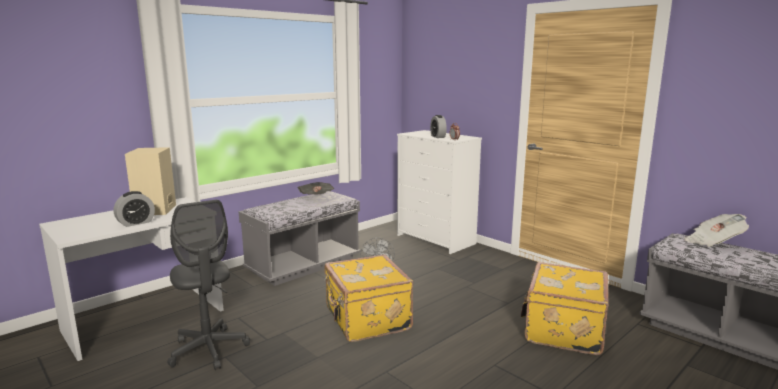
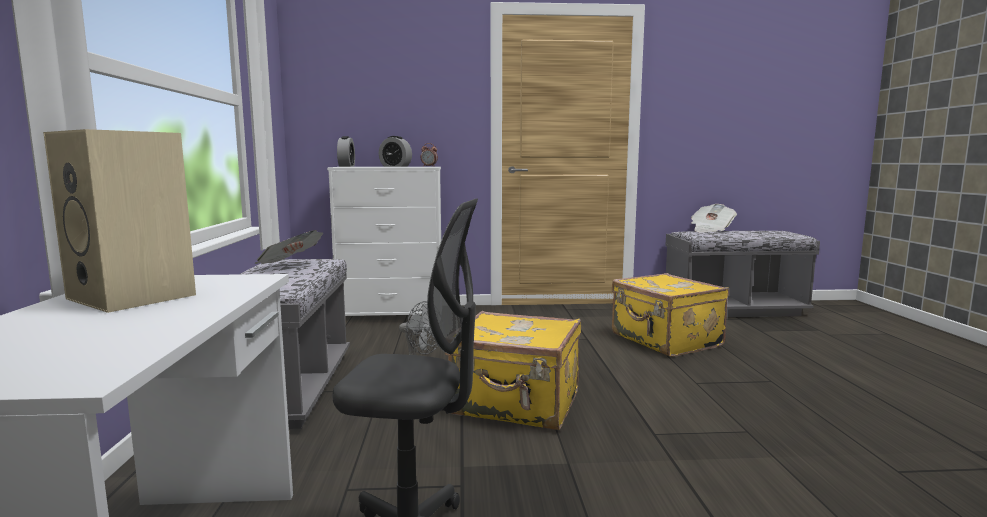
camera: 50 degrees left, 5 degrees down
alarm clock [114,191,155,227] -> alarm clock moved to [337,136,355,167]

